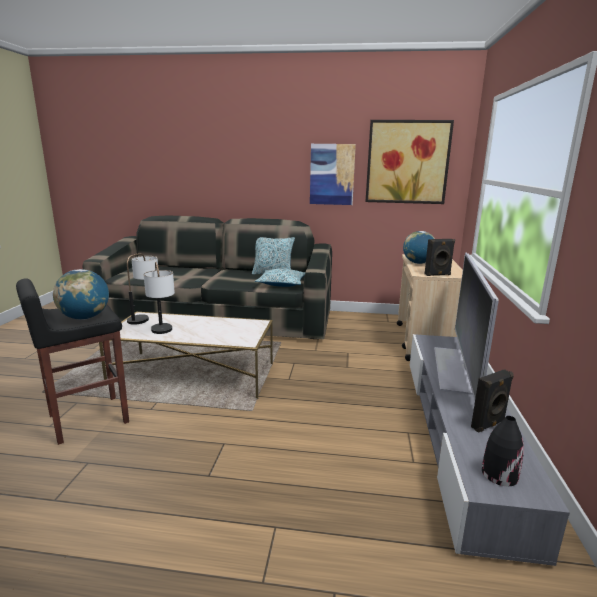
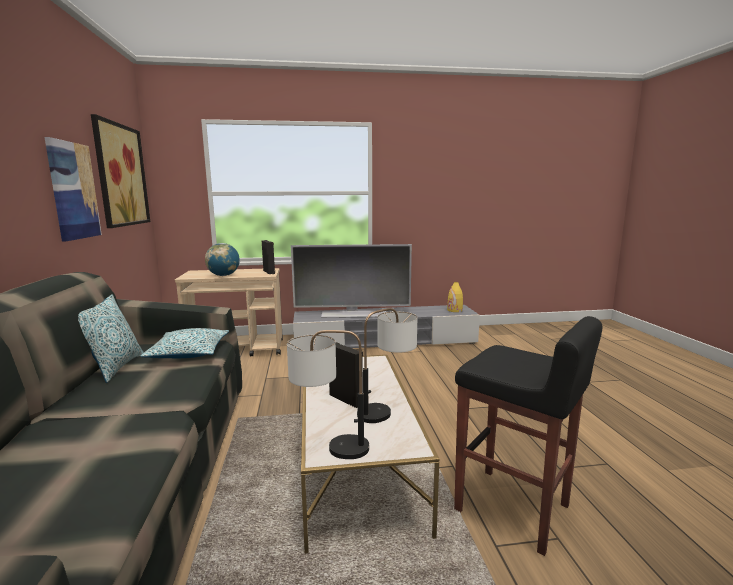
camera: 105 degrees left, 5 degrees down
globe [53,269,109,320] -> none
black speaker [471,369,514,433] -> black speaker moved to [329,342,363,408]
black vase [482,416,524,486] -> yellow vase [447,282,463,312]

